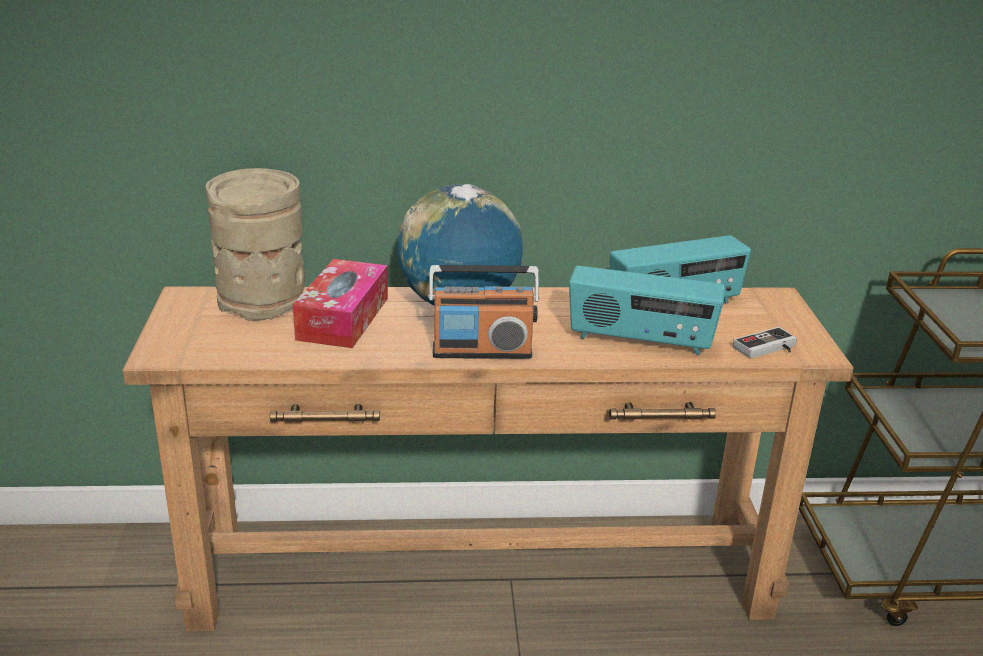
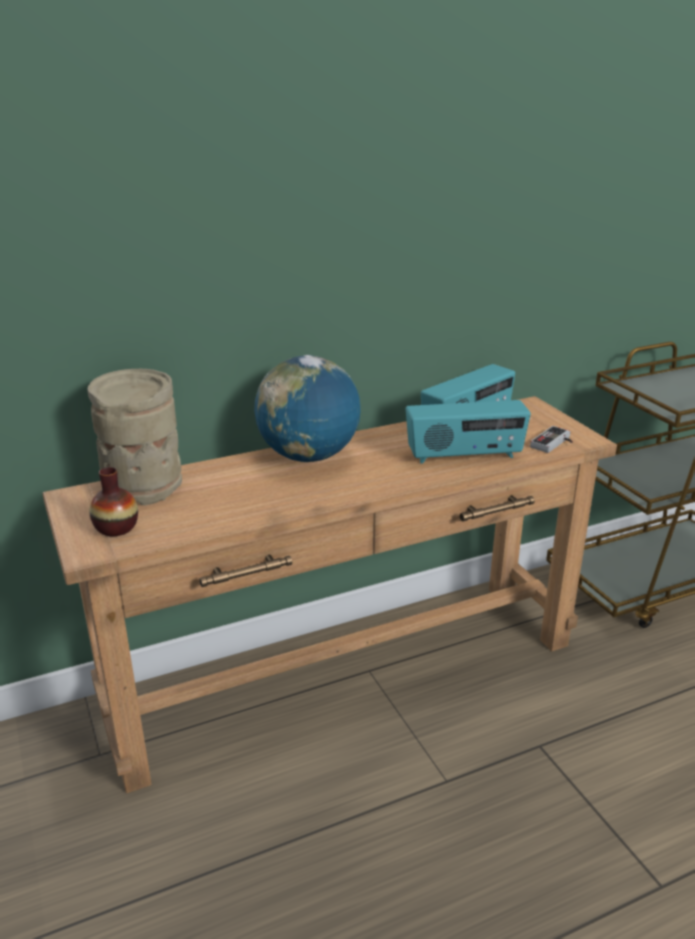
camera: 20 degrees left, 0 degrees up
tissue box [293,259,388,348] -> none
radio [428,265,539,359] -> none
none -> vase [89,467,138,536]

